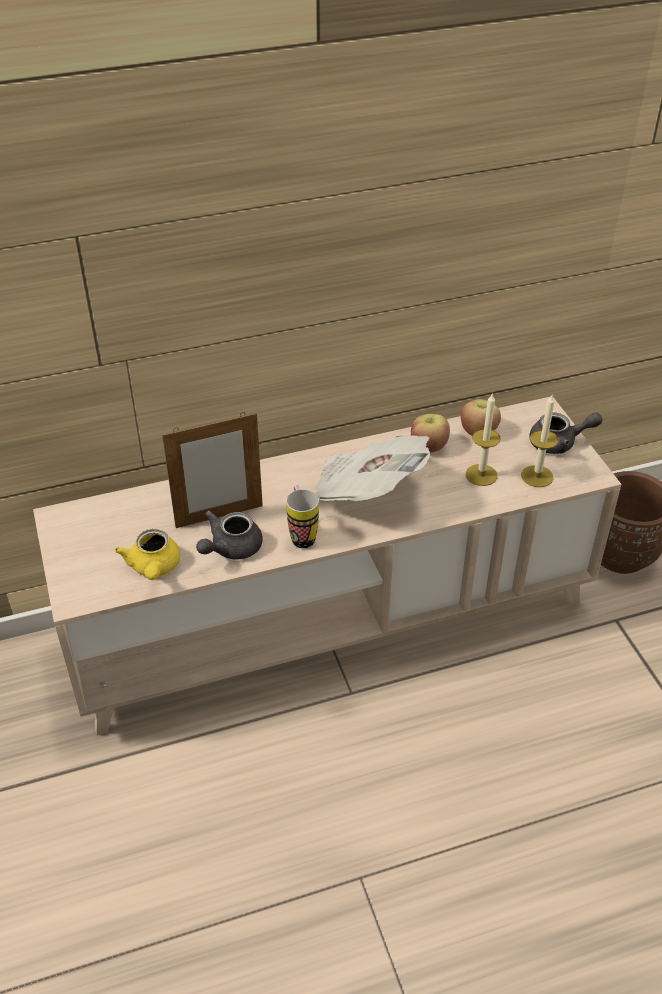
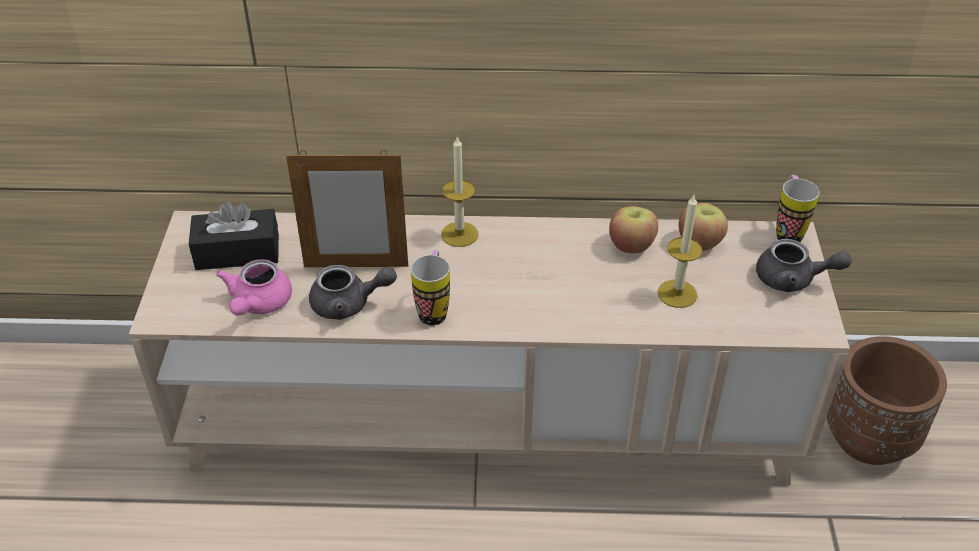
camera: 20 degrees right, 0 degrees up
yellow teapot [115,529,180,580] -> pink teapot [216,259,292,316]
grey teapot [196,511,263,560] -> grey teapot turned 150 degrees counterclockwise [309,265,397,320]
newspaper [315,435,430,501] -> none
candle [521,395,558,487] -> candle moved to [441,135,478,247]
none -> black tissue box [189,201,279,270]
none -> mug [776,175,819,242]

